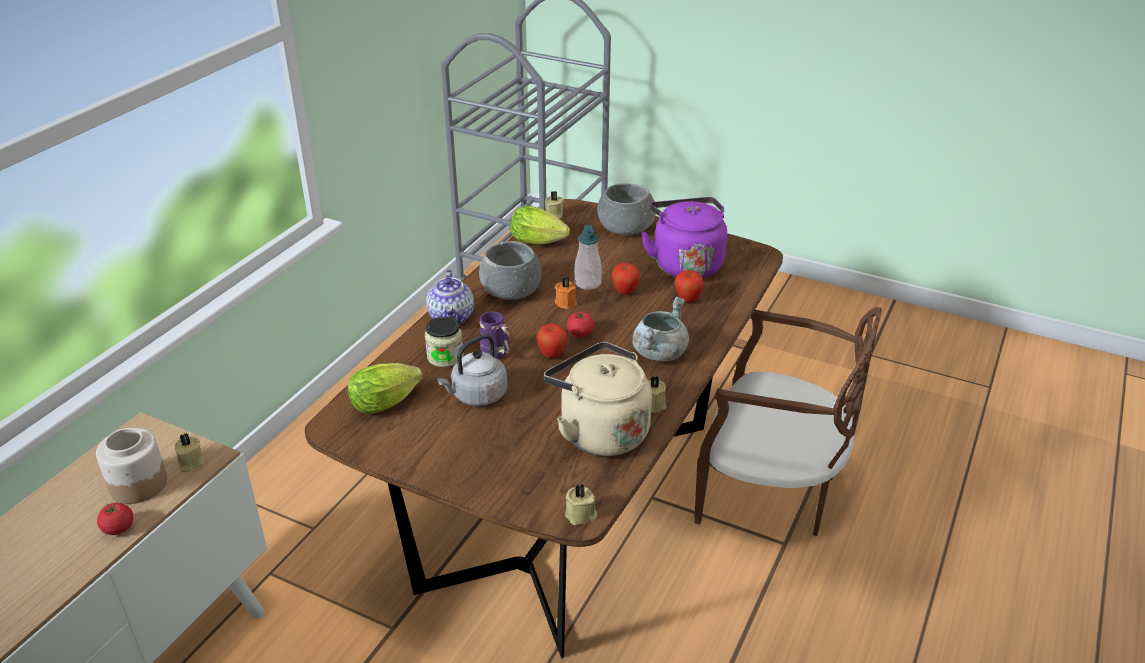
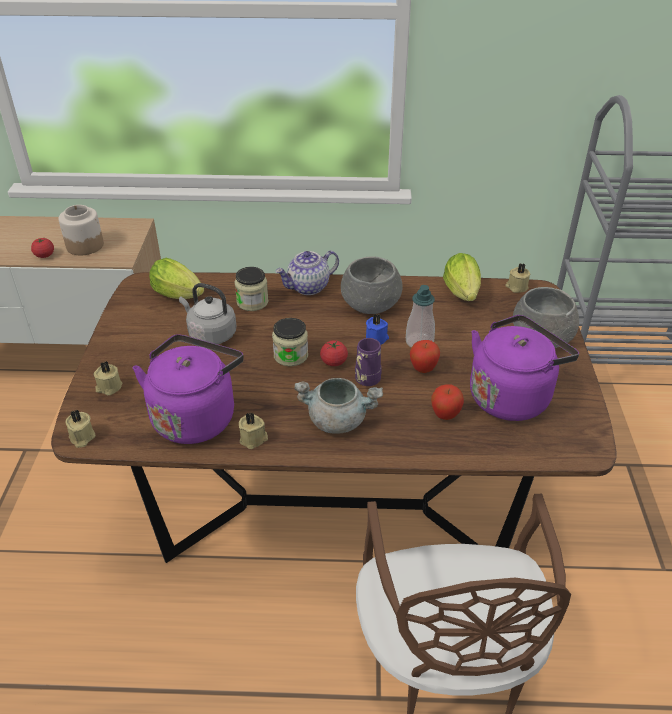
camera: 65 degrees right, 5 degrees up
beige candle [175,433,204,472] -> beige candle moved to [93,361,122,396]
purple mug [480,311,509,360] -> purple mug moved to [355,338,382,386]
apple [537,323,568,358] -> jar [272,318,308,366]
beige kettle [544,342,652,456] -> purple kettle [133,334,244,444]
orange candle [555,276,577,309] -> blue candle [366,314,389,345]

